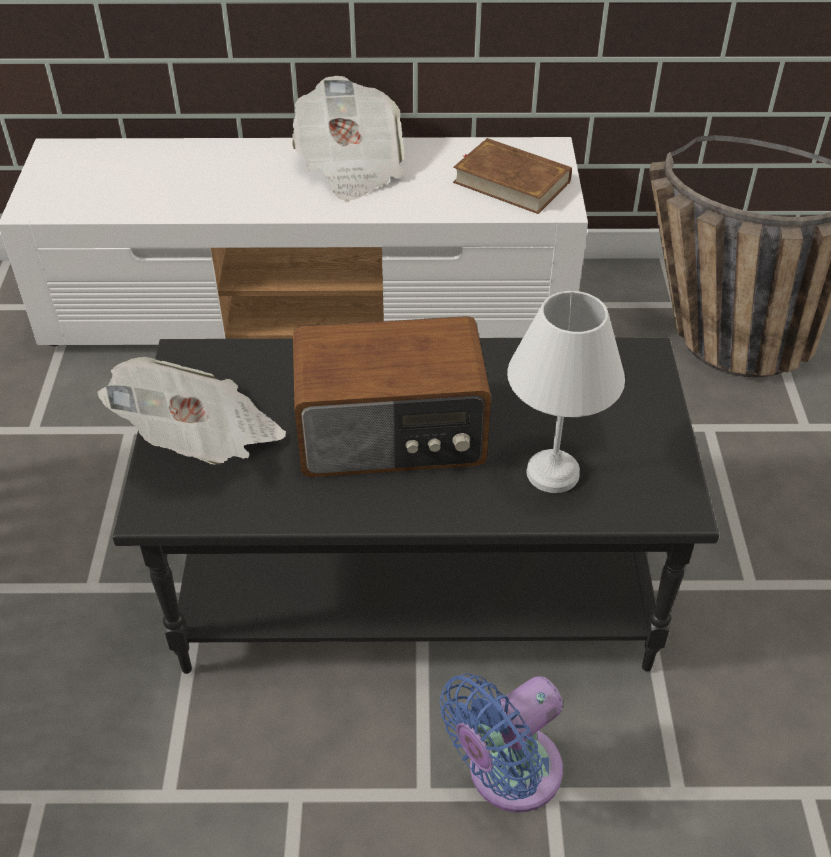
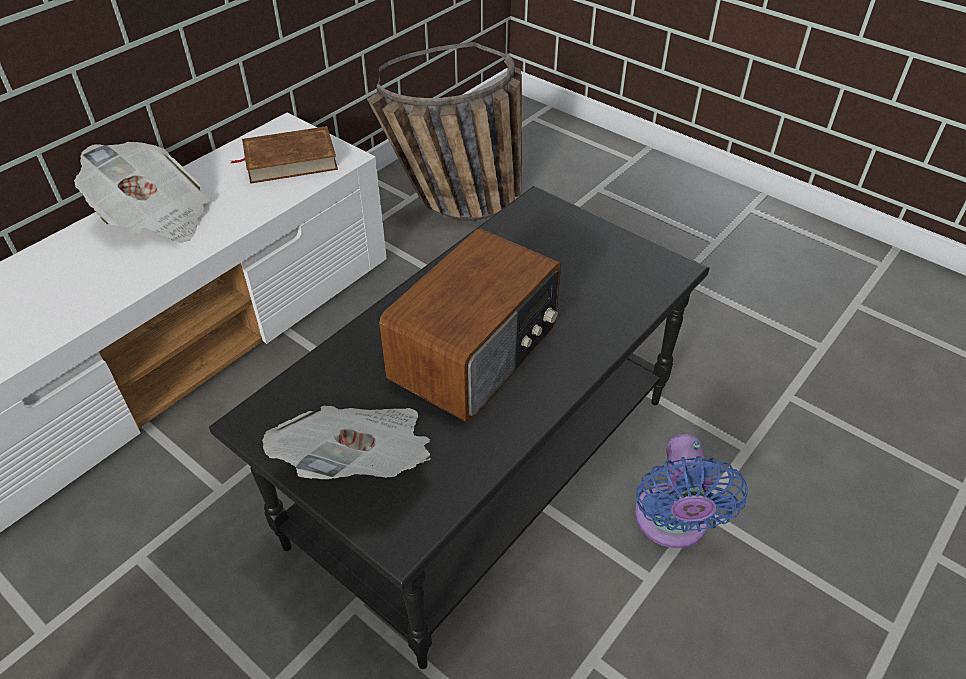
camera: 50 degrees left, 0 degrees up
white table lamp [507,291,625,493] -> none

